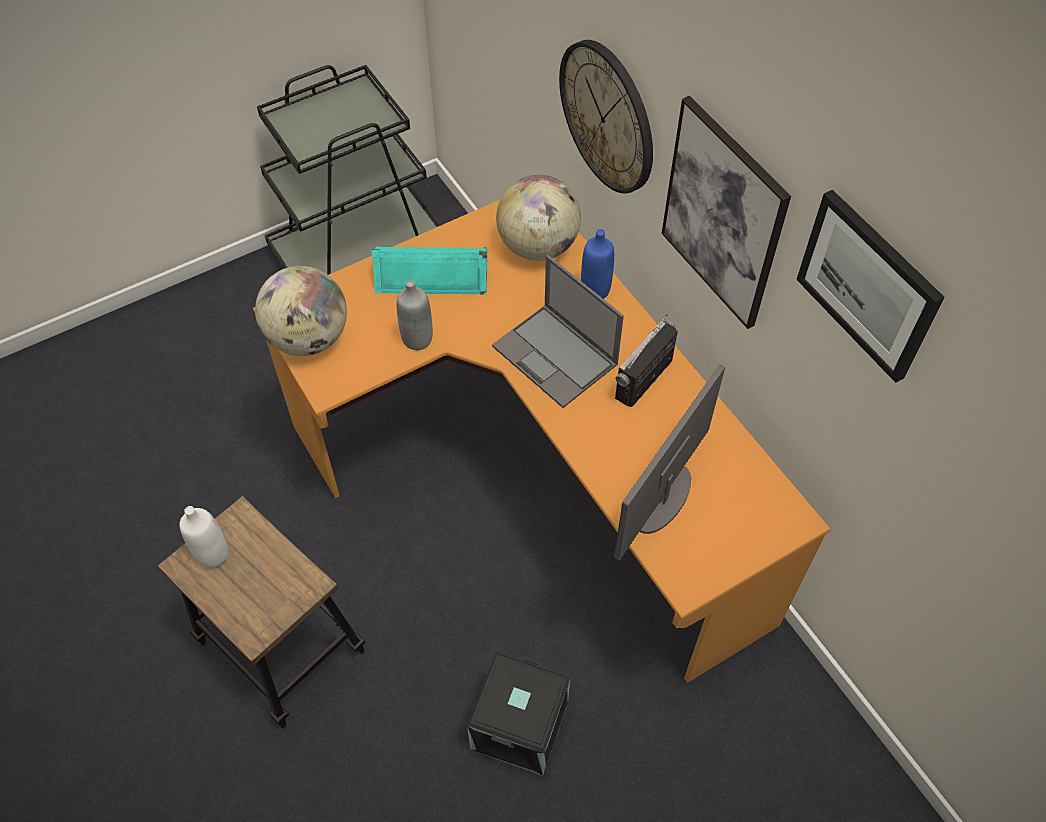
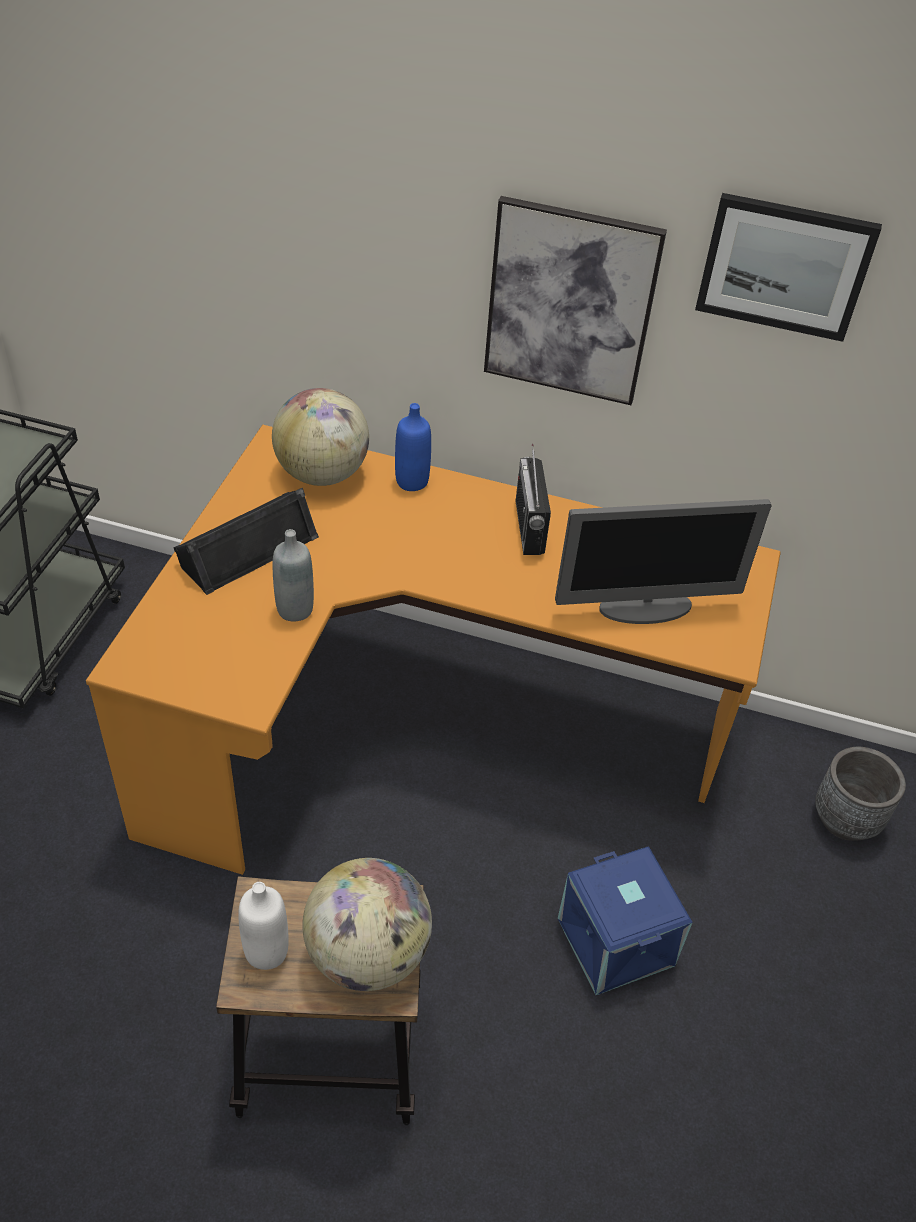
camera: 45 degrees left, 10 degrees down
globe [255,266,347,356] -> globe moved to [302,858,432,991]
turquoise speaker [371,246,488,295] -> black speaker [174,488,319,595]
black storage box [467,652,570,776] -> blue storage box [557,846,693,995]
laptop [492,255,624,408] -> none
wall clock [559,40,653,193] -> none
monitor [614,365,725,561] -> monitor turned 90 degrees counterclockwise [555,499,772,624]
none -> grey planter [815,747,906,841]

